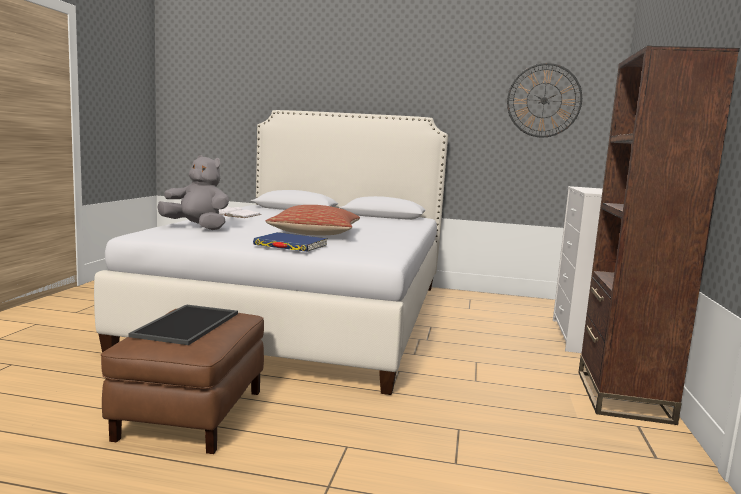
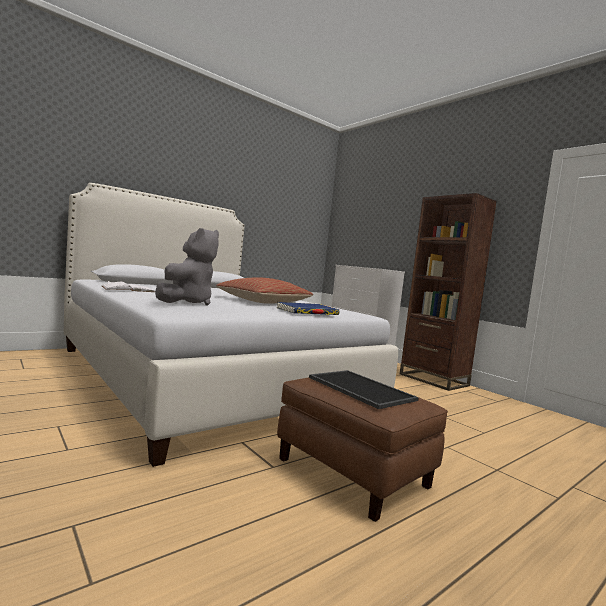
camera: 50 degrees left, 5 degrees down
grey plush toy [157,155,229,230] -> grey plush toy turned 135 degrees clockwise [155,228,219,306]
wall clock [507,63,582,137] -> none

